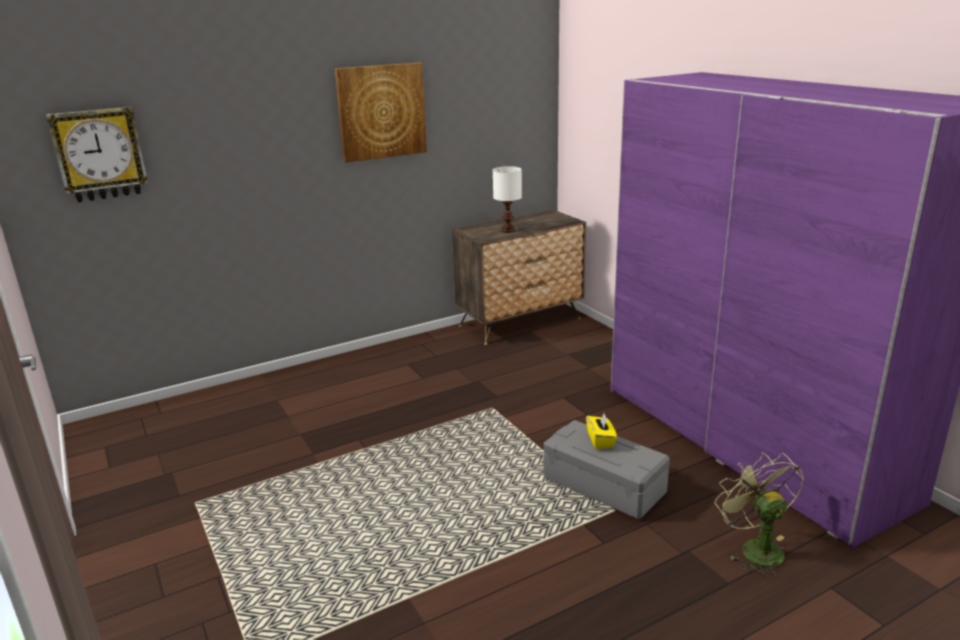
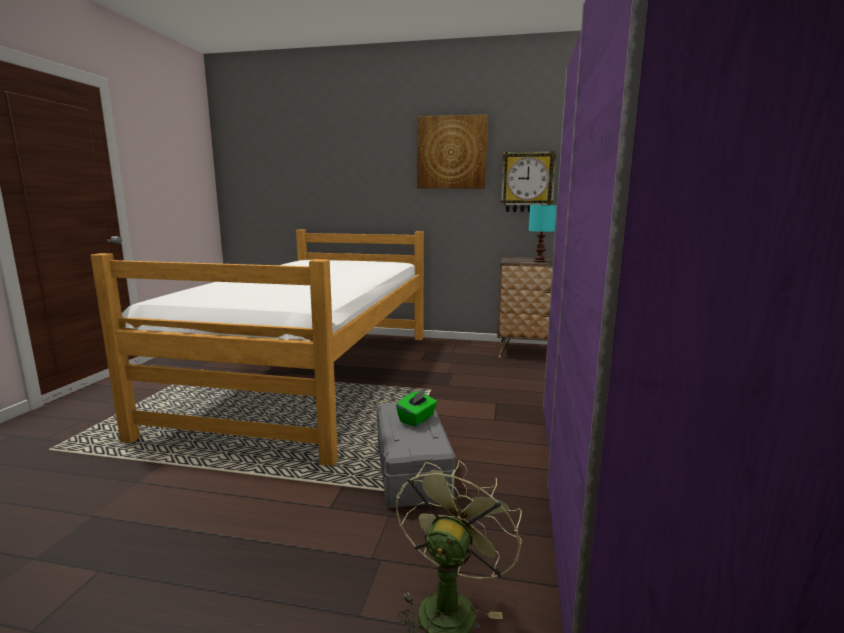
camera: 40 degrees right, 10 degrees down
wall clock [46,107,148,202] -> wall clock moved to [501,151,556,212]
white table lamp [493,166,522,233] -> turquoise table lamp [529,205,557,263]
yellow tissue box [586,414,617,449] -> green tissue box [396,389,437,426]
none -> bed [91,230,424,466]

